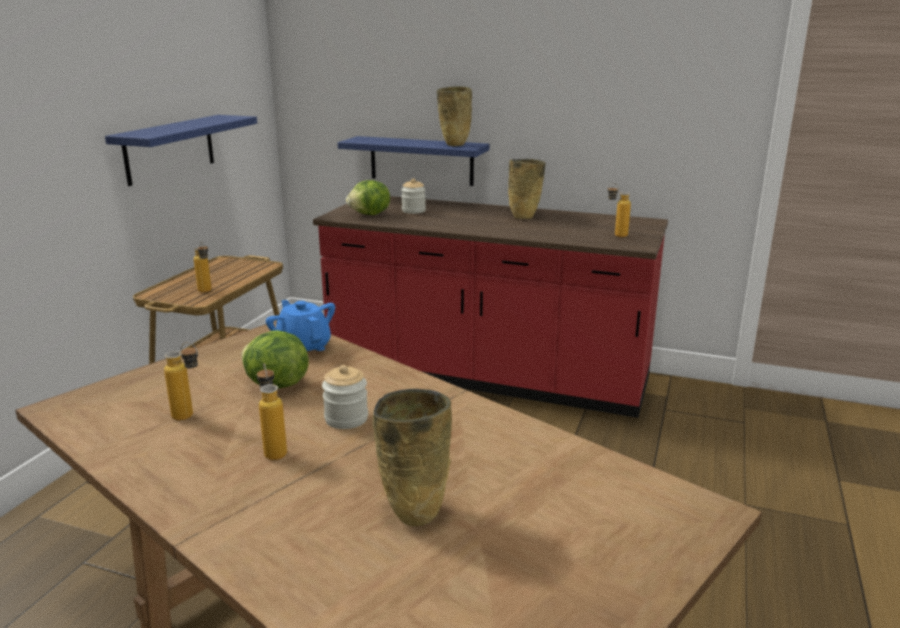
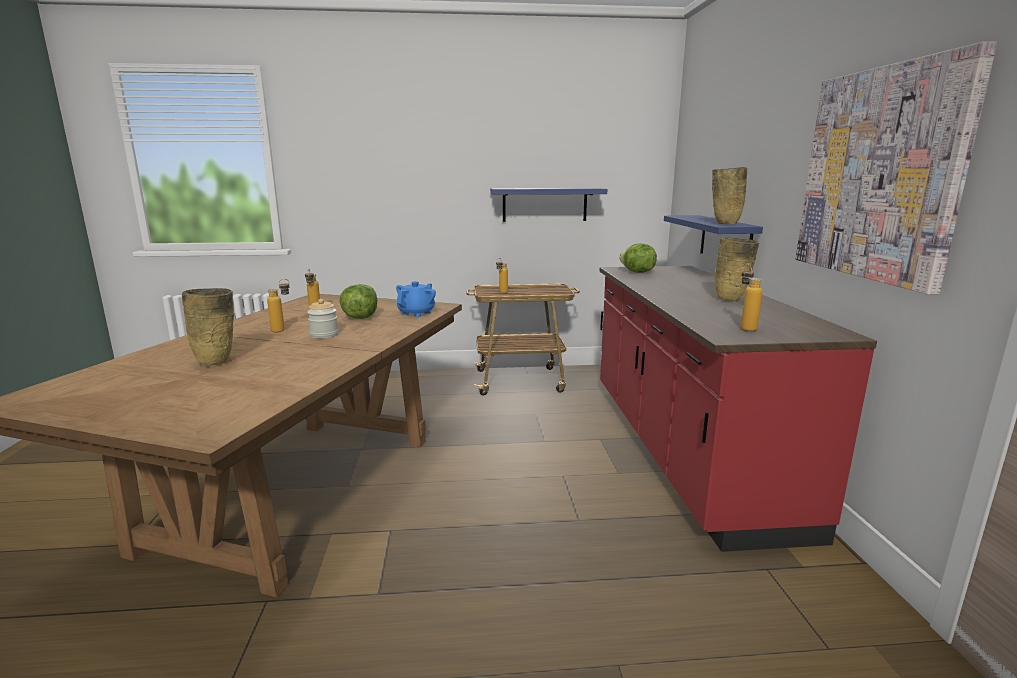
camera: 65 degrees right, 5 degrees down
jar [401,178,426,214] -> none
none -> picture [796,41,997,294]

